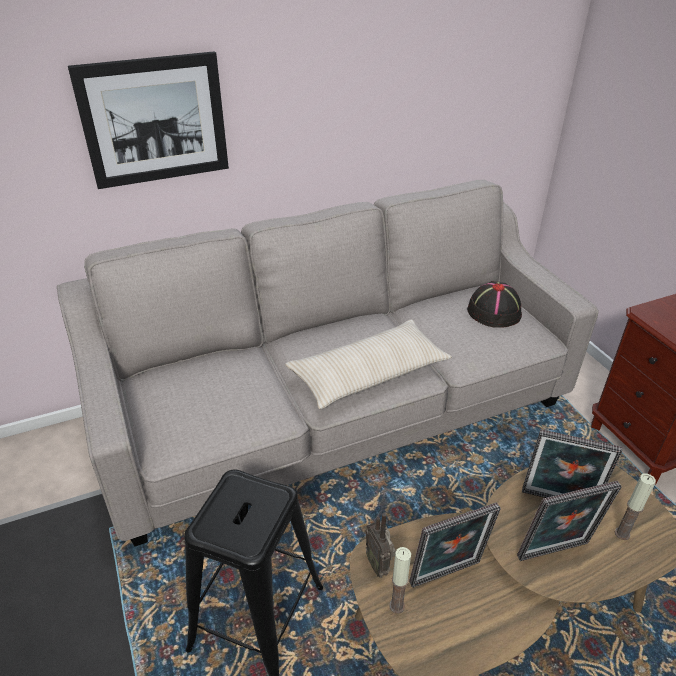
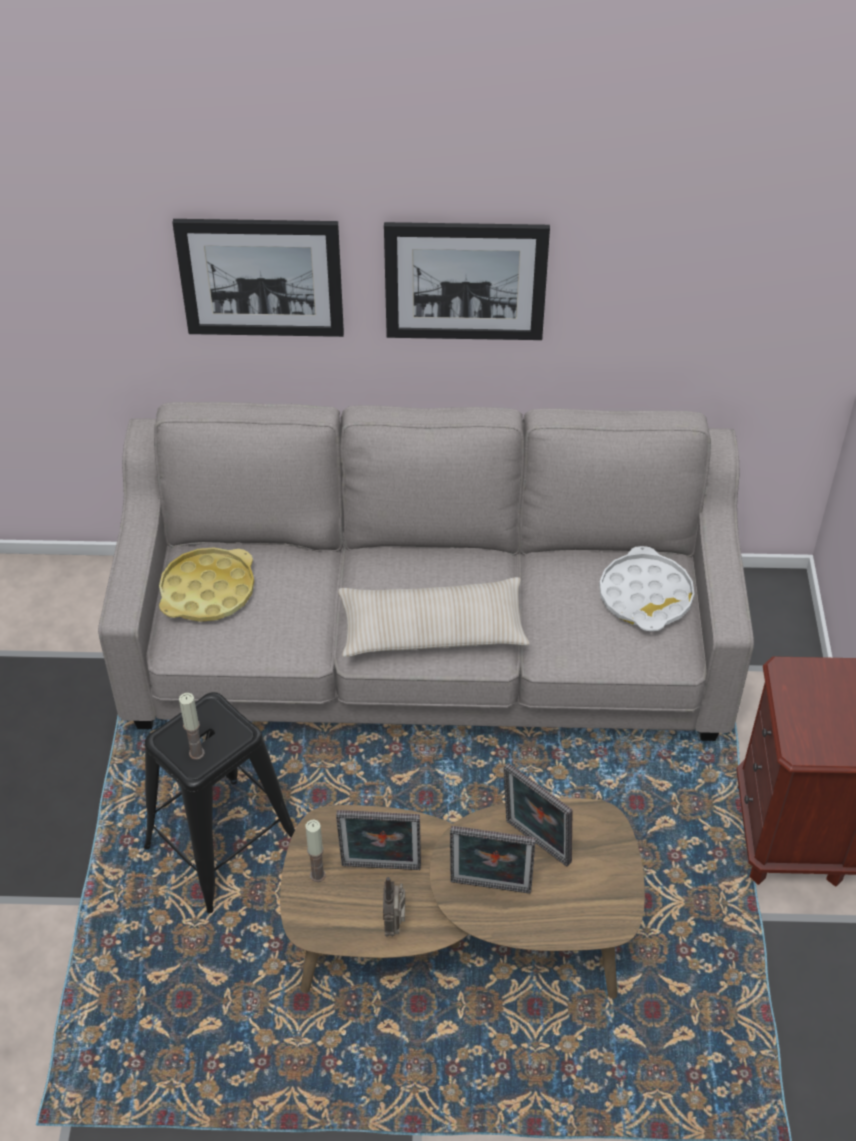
camera: 25 degrees right, 10 degrees up
radio [366,513,396,578] -> radio moved to [383,877,405,937]
black hat [467,281,522,328] -> white tray [599,546,695,631]
candle [615,473,656,540] -> candle moved to [179,693,205,760]
none -> yellow tray [159,547,254,622]
none -> picture [384,222,550,340]

